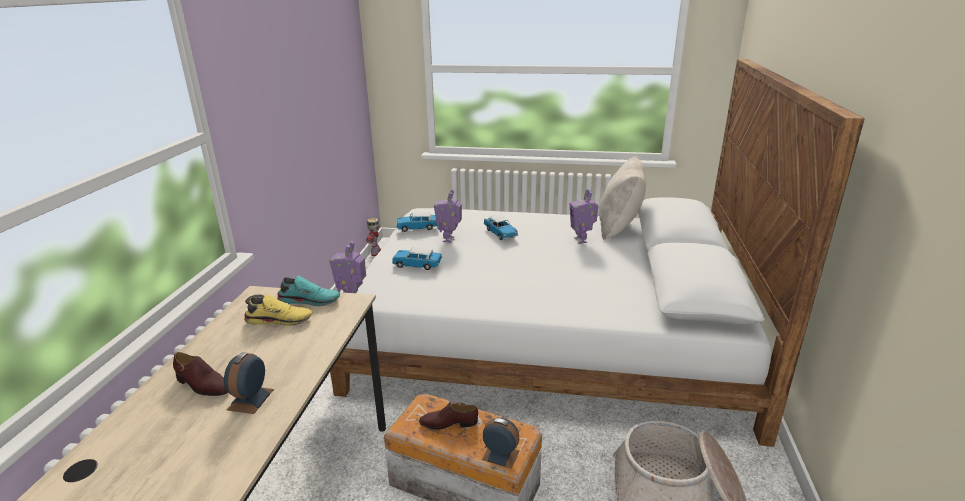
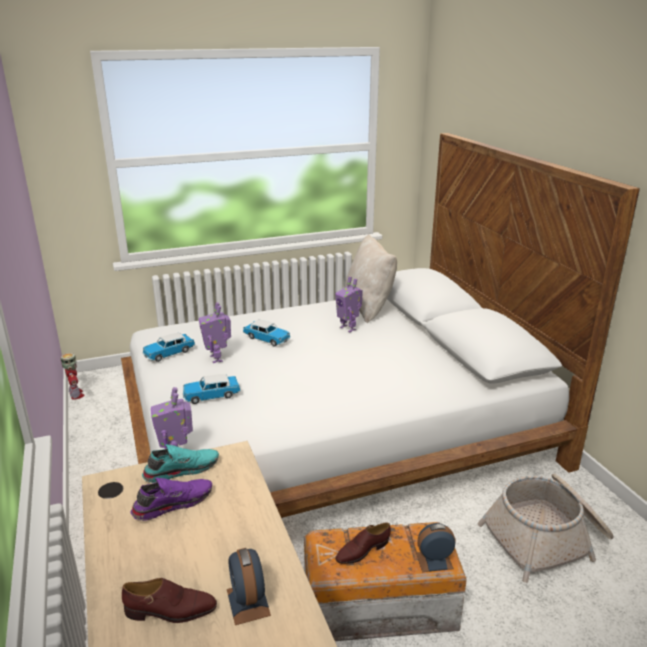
camera: 30 degrees left, 0 degrees up
yellow shoe [244,294,313,326] -> purple shoe [130,478,212,521]

